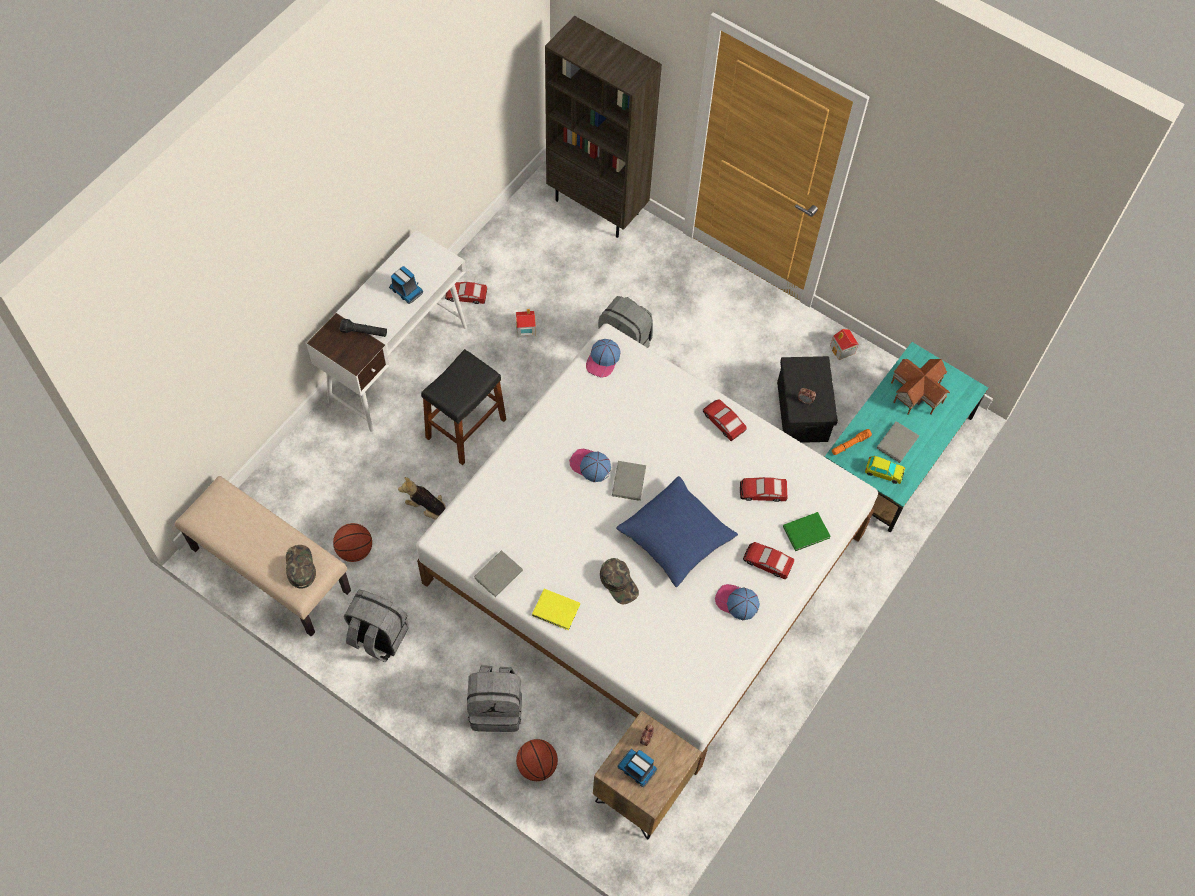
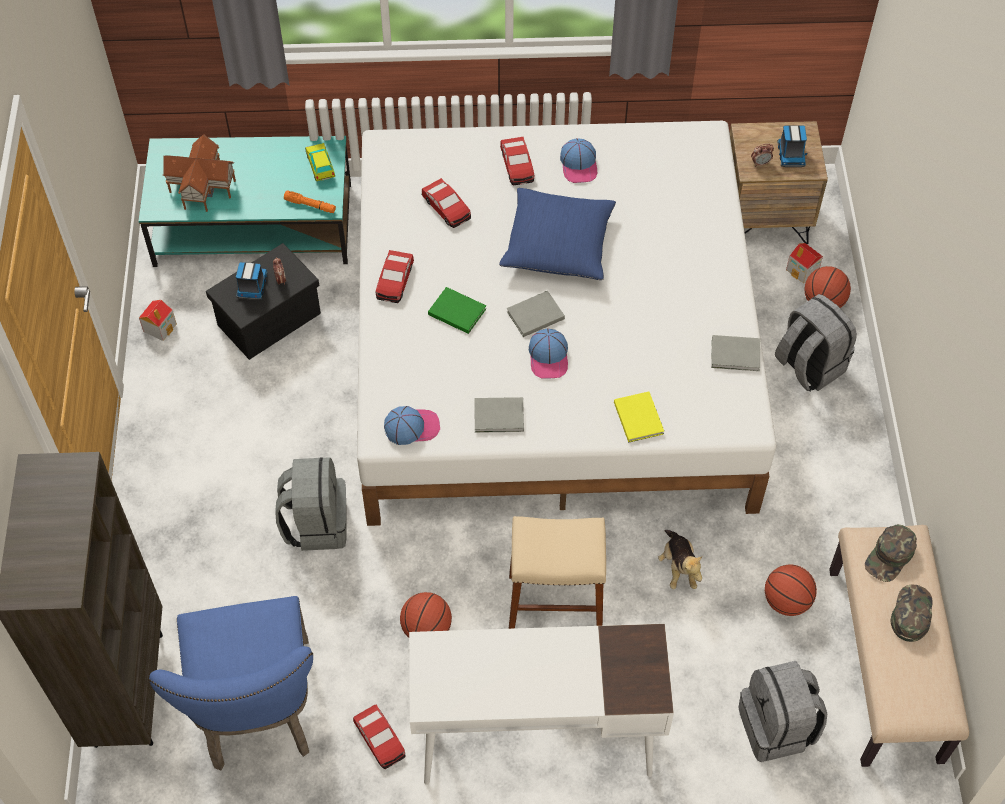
camera: 125 degrees left, 5 degrees down
black flashlight [340,318,387,337] -> none
grey backpack [344,590,409,662] -> grey backpack moved to [738,661,827,762]
toy truck [389,266,423,304] -> toy truck moved to [236,262,268,300]
black stool [421,349,506,465] -> beige stool [509,516,606,629]
toy house [516,309,536,338] -> toy house moved to [786,243,823,283]
yellow book [532,589,580,631] -> yellow book moved to [614,391,664,443]
green cap [600,558,639,605] -> green cap moved to [891,584,933,642]
green book [783,512,831,551] -> green book moved to [428,287,486,334]
grey book [876,421,919,463] -> grey book moved to [474,397,524,433]
none -> blue chair [149,596,313,770]
none -> basketball [400,592,452,638]

